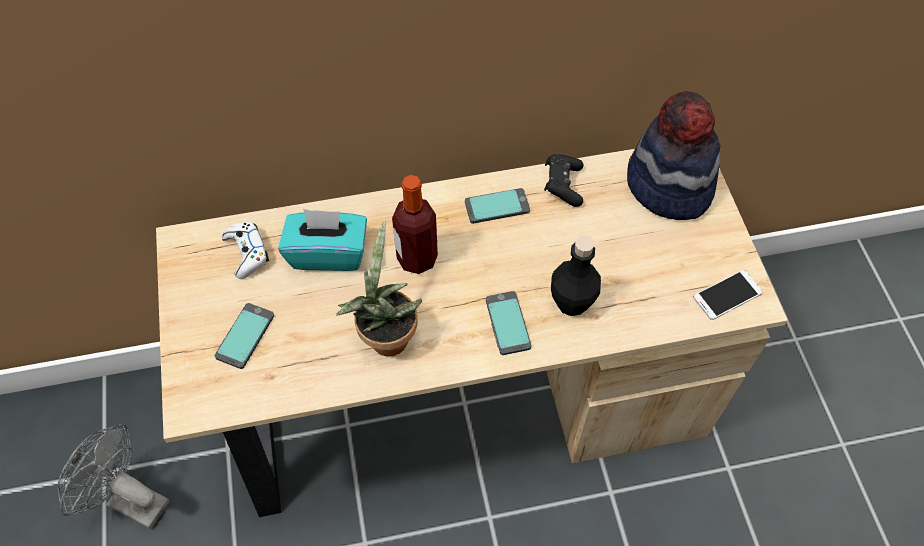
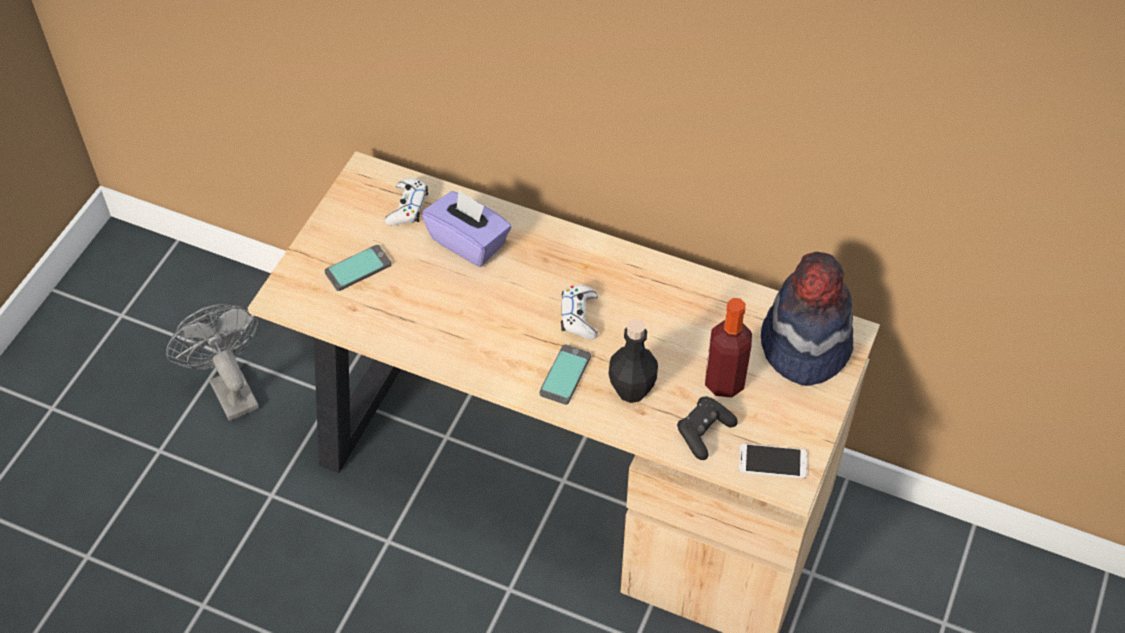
camera: 35 degrees right, 5 degrees down
turquoise tissue box [278,209,367,271] -> purple tissue box [422,190,511,267]
potted plant [336,220,422,357] -> none
bottle [392,175,438,274] -> bottle moved to [705,298,752,398]
phone [465,188,530,224] -> none
black game controller [544,154,583,207] -> black game controller moved to [677,397,738,460]
none -> white game controller [561,285,598,340]

